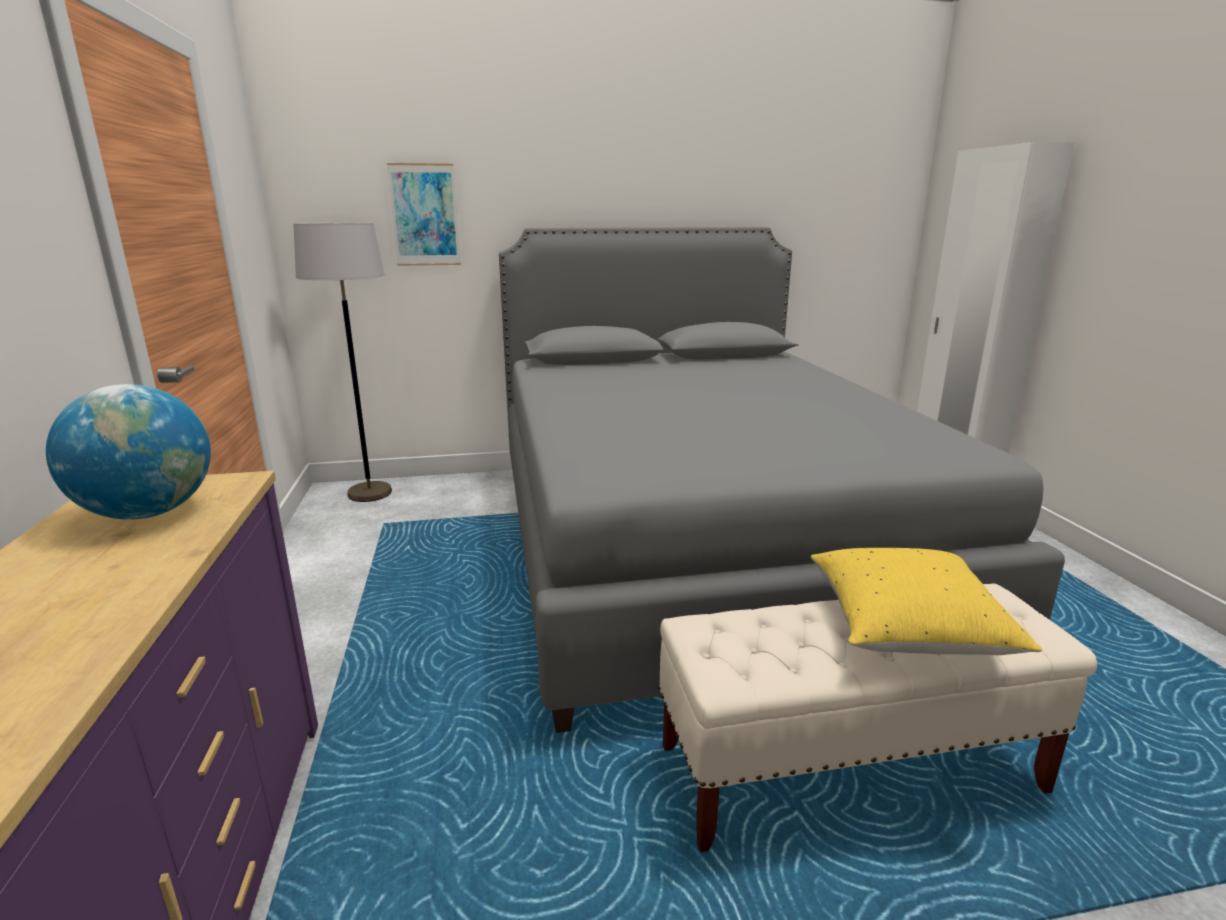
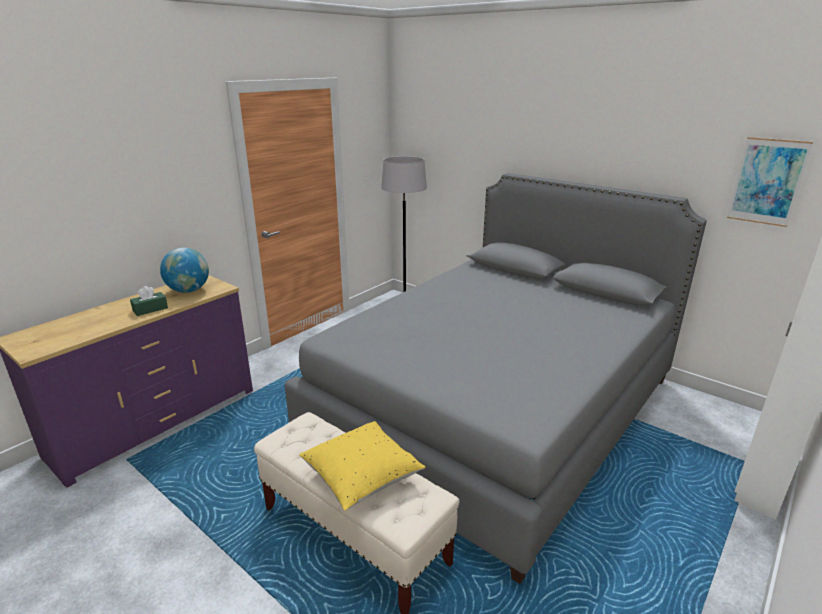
camera: 50 degrees right, 5 degrees up
picture [387,163,461,266] -> picture moved to [727,137,813,227]
none -> green tissue box [130,286,168,316]

